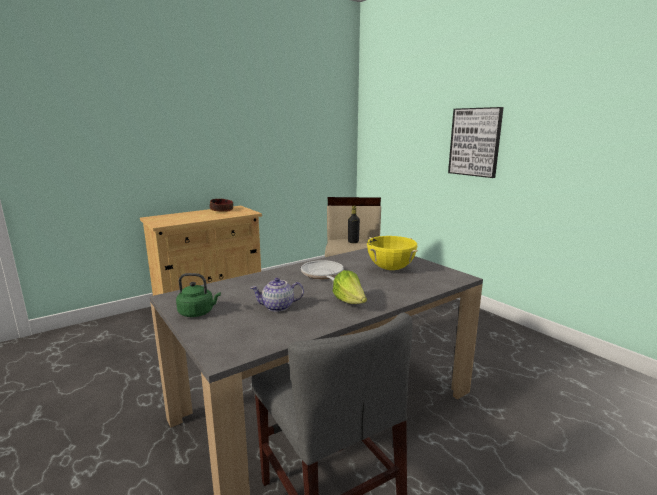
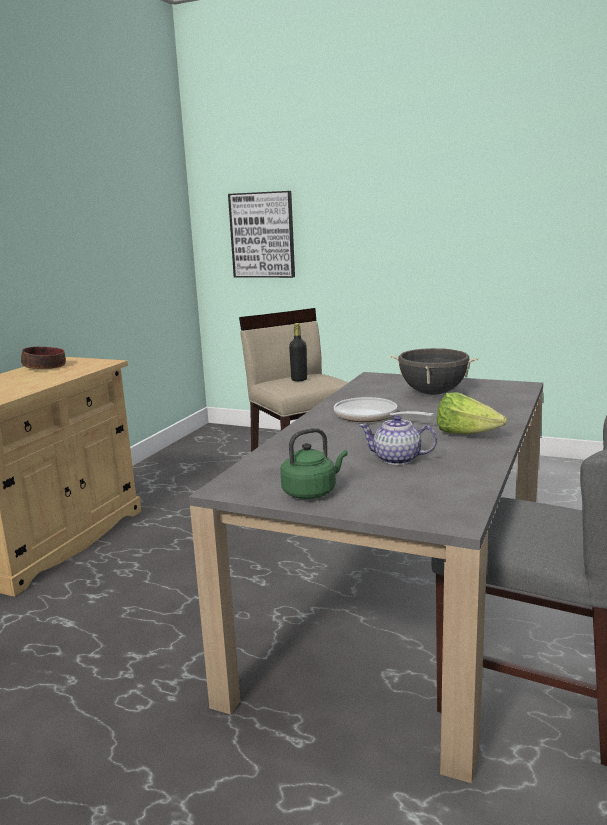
camera: 30 degrees left, 0 degrees up
teapot [250,278,304,312] -> teapot turned 60 degrees clockwise [359,415,437,465]
yellow cooking pot [367,236,418,270] -> black cooking pot [391,348,478,395]
picture [448,107,504,178] -> picture moved to [228,191,295,278]

